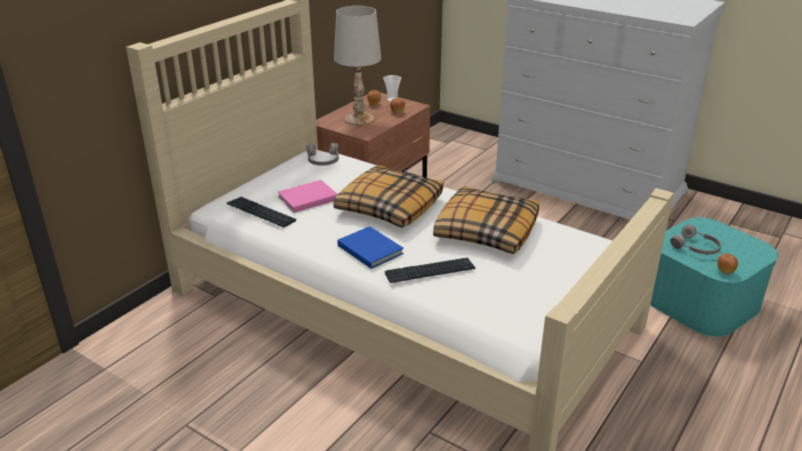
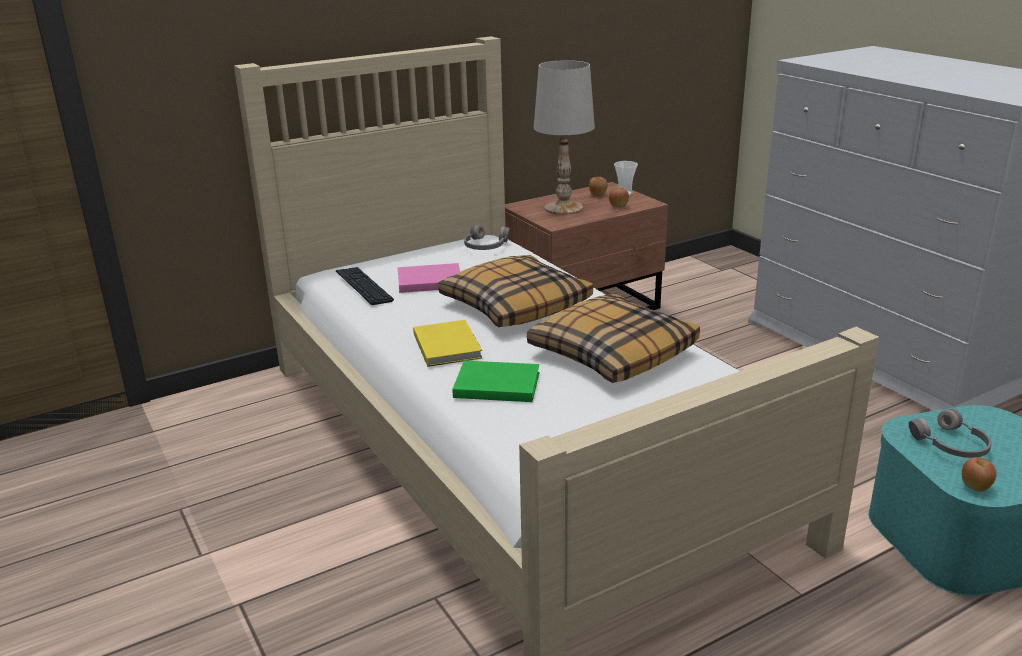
camera: 25 degrees right, 5 degrees down
blue book [337,226,404,269] -> yellow book [413,320,482,367]
keyboard [385,257,475,283] -> green book [452,360,539,402]

